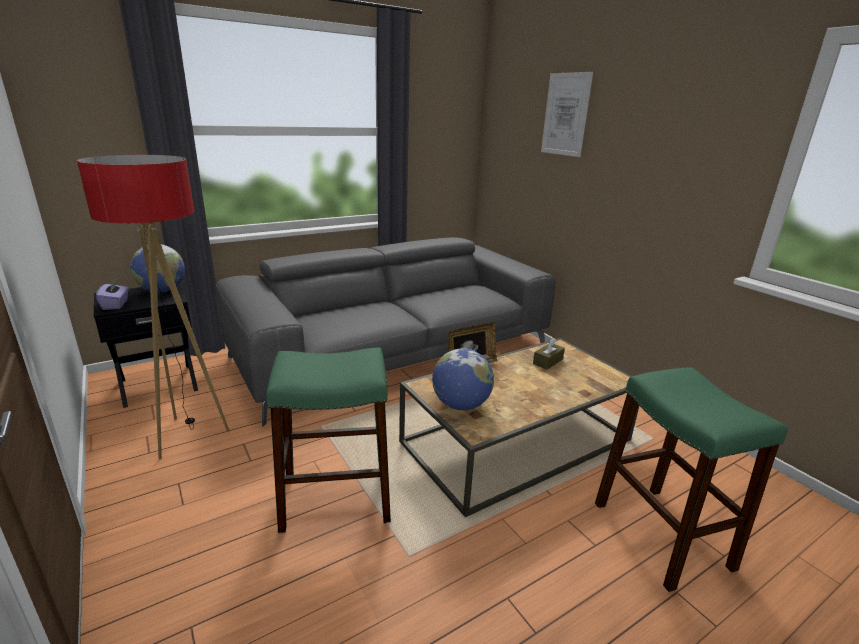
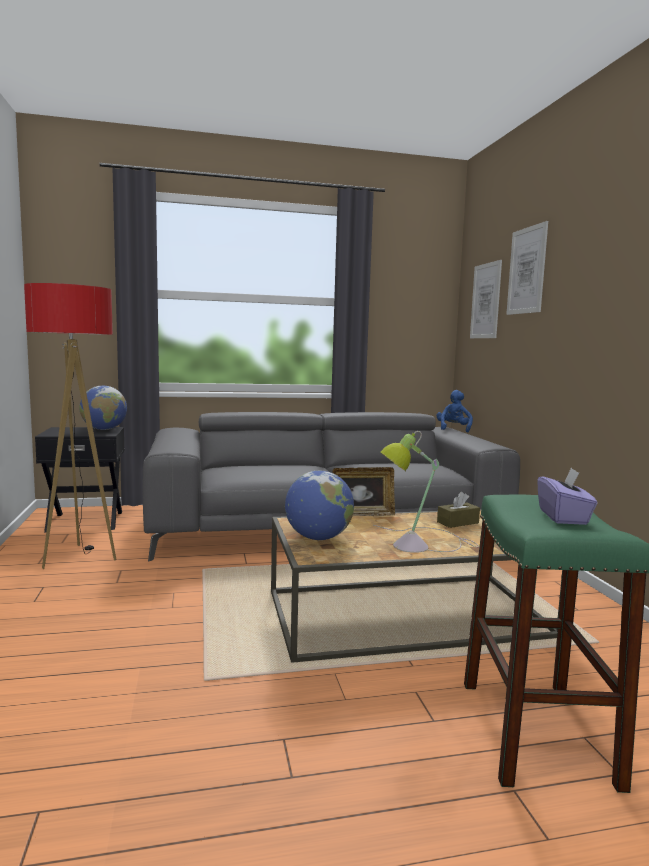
camera: 20 degrees right, 15 degrees down
purple tissue box [96,279,129,310] -> purple tissue box moved to [537,467,598,525]
green stool [266,347,391,533] -> none
none -> table lamp [374,431,479,553]
none -> blue plush toy [436,390,473,432]
none -> picture [470,260,502,338]

